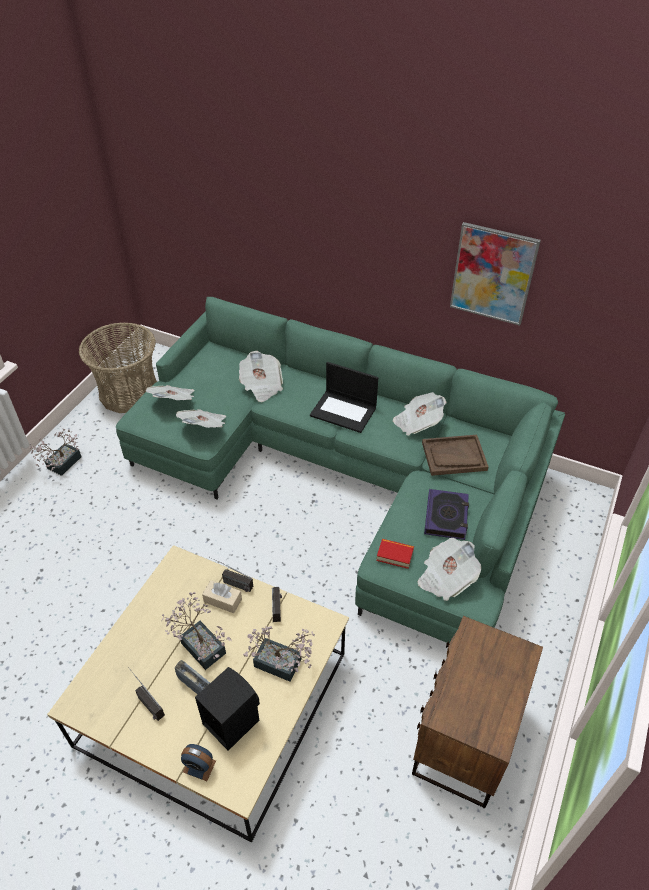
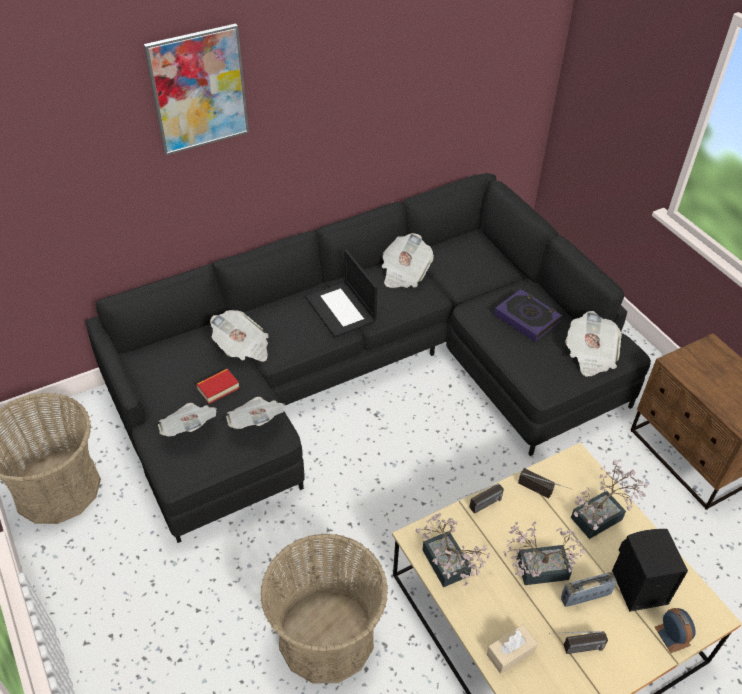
camera: 55 degrees left, 0 degrees up
potted plant [29,429,82,476] -> potted plant moved to [416,513,491,587]
green sofa [116,297,565,643] -> black sofa [86,173,651,543]
alarm clock [181,744,216,781] -> alarm clock turned 75 degrees counterclockwise [655,608,696,653]
beige tissue box [202,580,242,613] -> beige tissue box moved to [486,625,538,674]
laptop [310,362,378,433] -> laptop turned 90 degrees clockwise [306,249,377,338]
book [376,539,414,569] -> book moved to [196,369,240,404]
brown tray [422,435,489,476] -> none
picture [450,222,541,326] -> picture moved to [144,24,249,155]
none -> basket [260,533,388,683]

